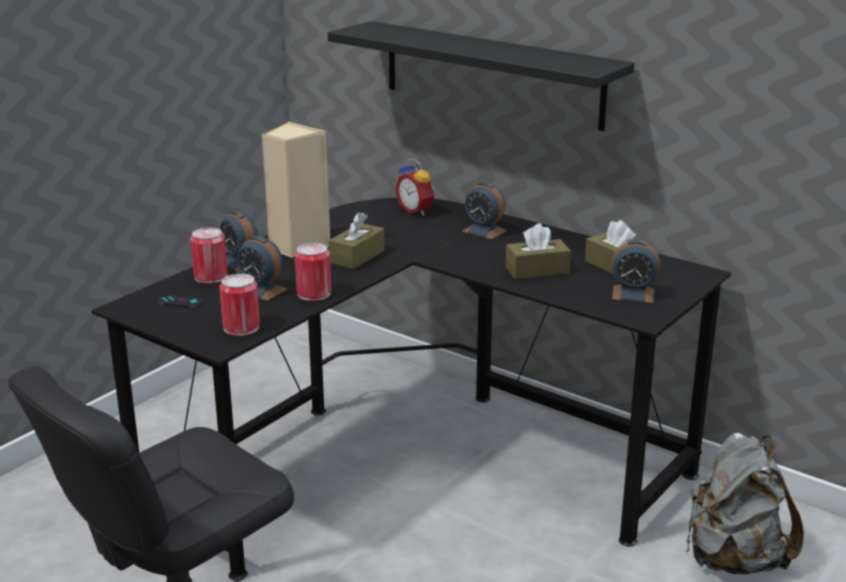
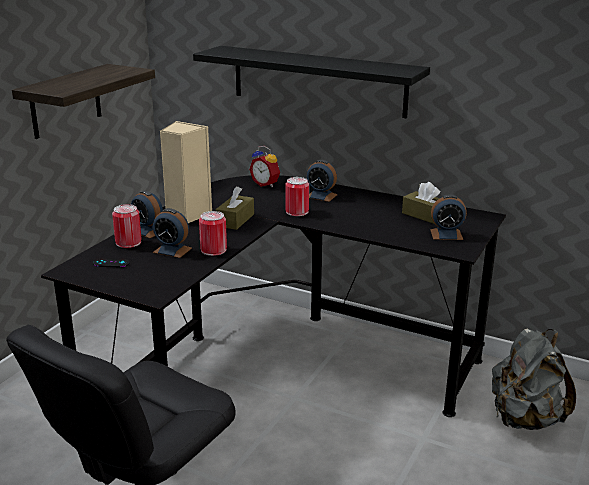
camera: 10 degrees left, 0 degrees up
can [219,273,260,336] -> can moved to [285,177,309,216]
brown tissue box [506,223,571,279] -> none
none -> shelf [12,64,155,139]

